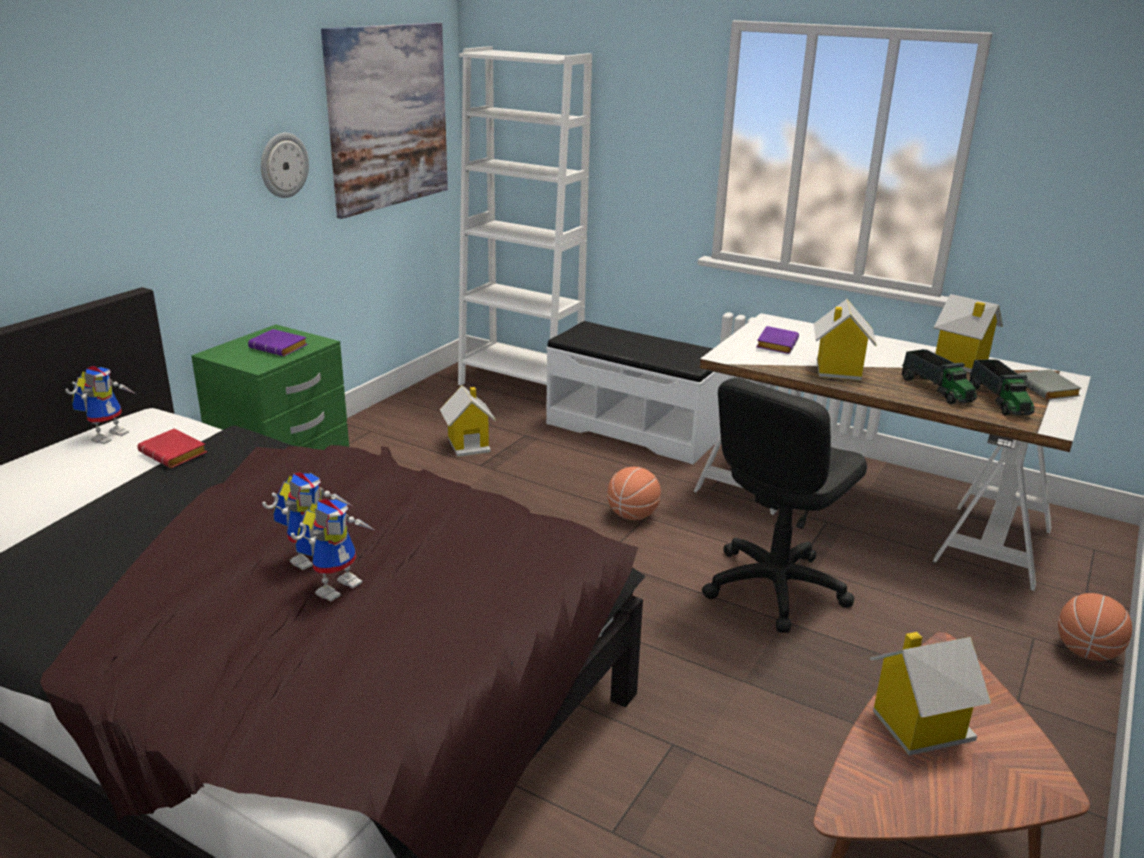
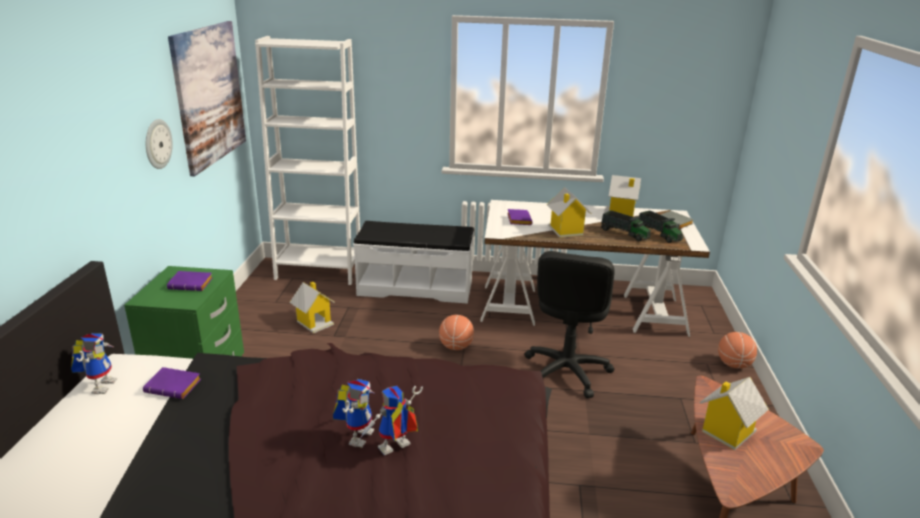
camera: 25 degrees left, 0 degrees up
red book [138,428,207,468] -> purple book [143,367,201,399]
toy robot [291,499,376,602] -> toy robot turned 135 degrees counterclockwise [360,386,423,455]

